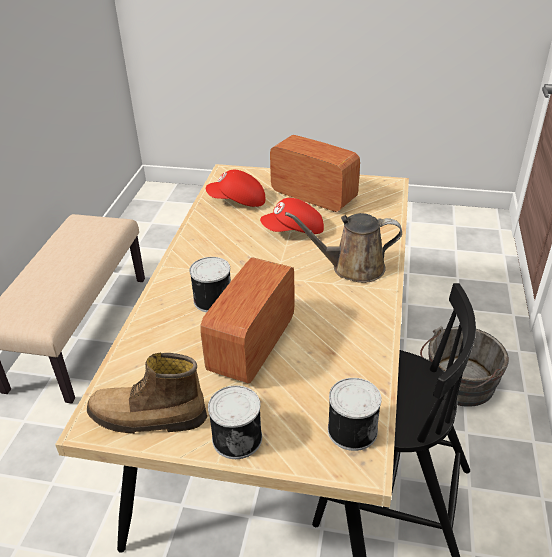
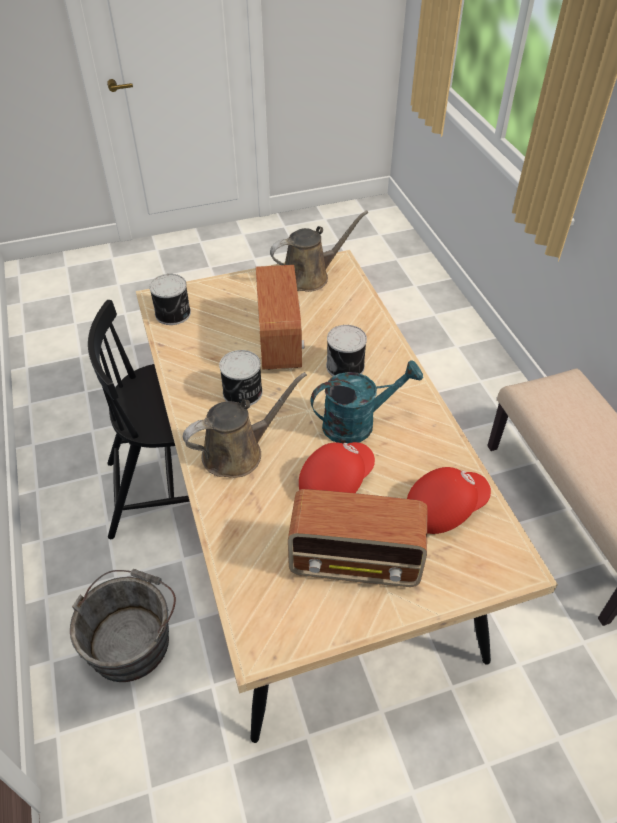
camera: 150 degrees right, 10 degrees up
boot [87,352,207,434] -> brown watering can [270,211,368,292]
can [208,385,262,459] -> can moved to [219,350,263,407]
none -> turquoise watering can [310,360,423,444]

